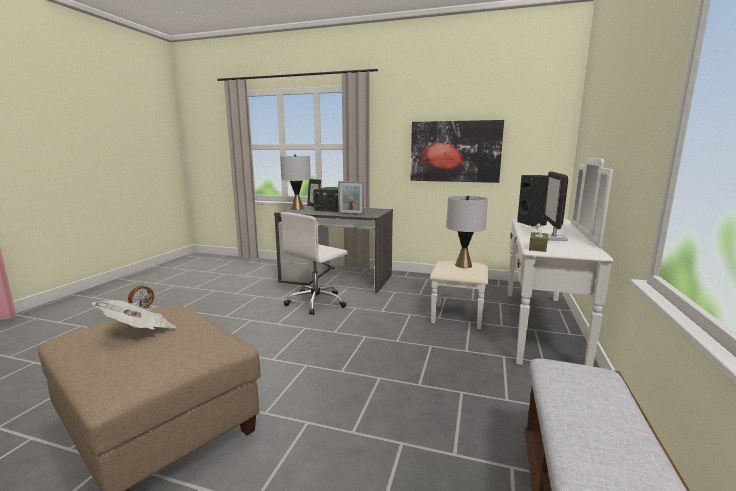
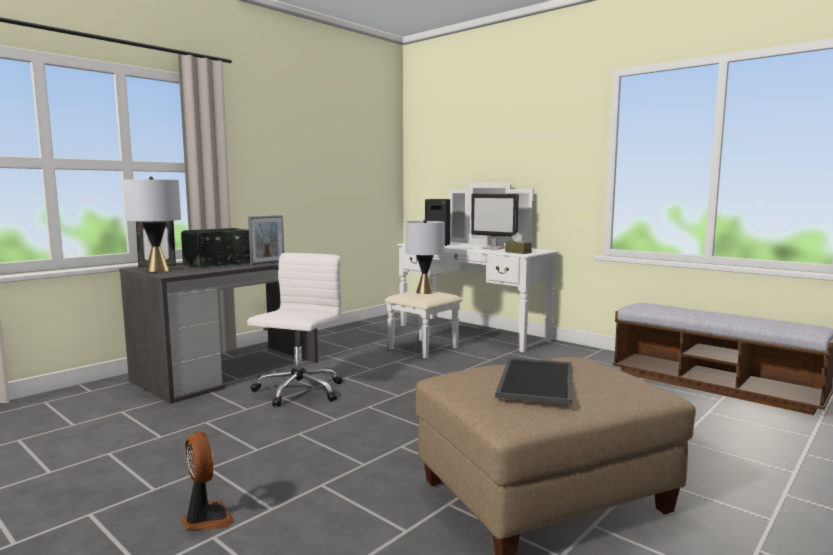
camera: 65 degrees left, 5 degrees down
newspaper [92,300,176,329] -> tray [495,358,572,405]
white office chair [281,212,347,315] -> white office chair turned 135 degrees counterclockwise [247,253,343,407]
picture [410,120,504,183] -> none

